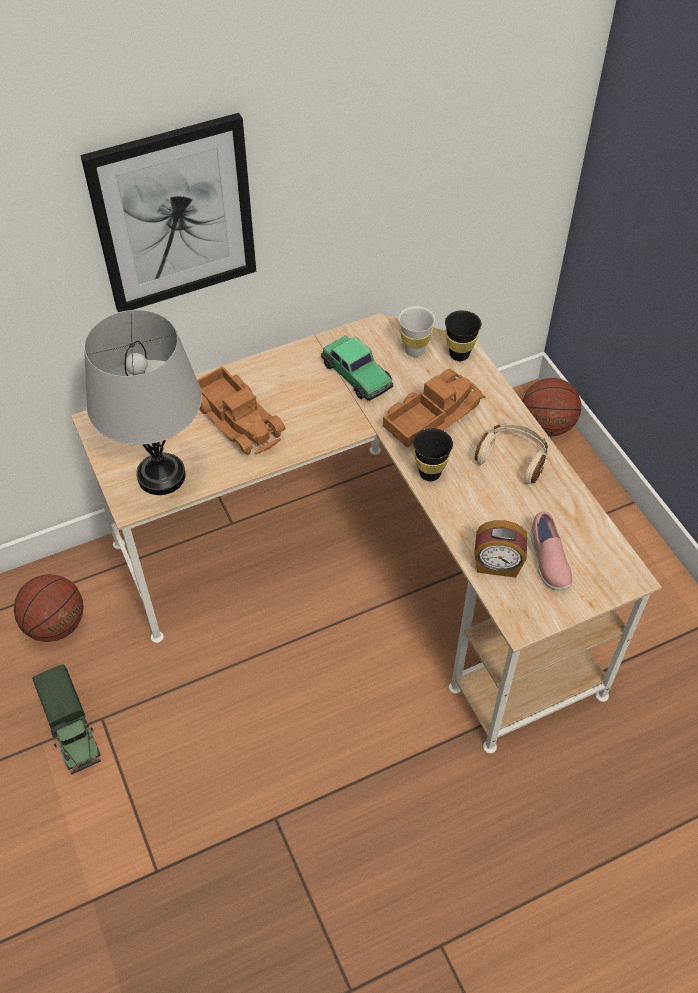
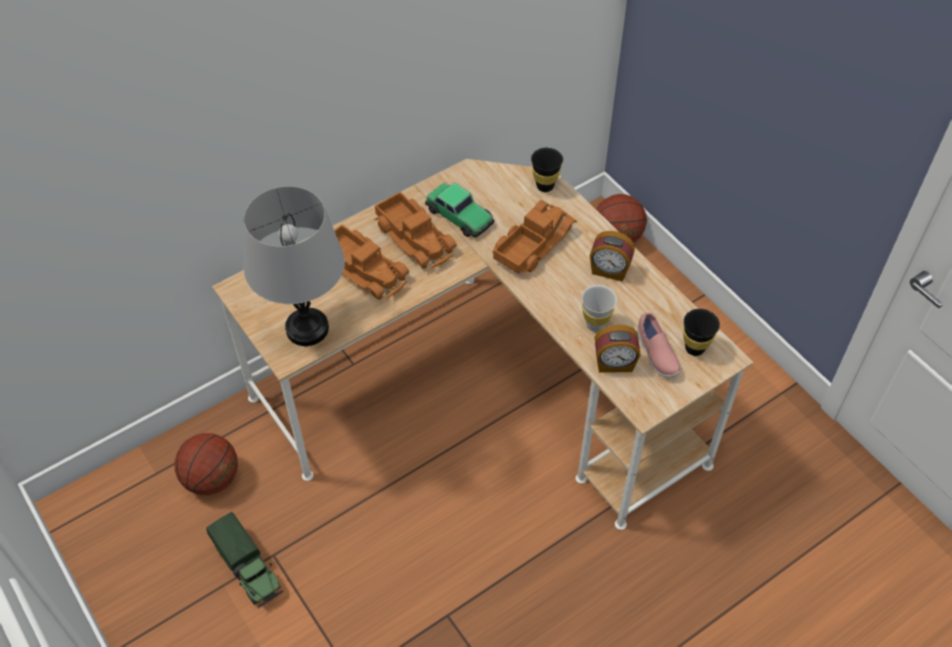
camera: 10 degrees left, 0 degrees up
picture [80,113,256,312] -> none
white cup [399,306,435,357] -> white cup moved to [582,285,617,332]
black cup [413,428,453,481] -> black cup moved to [683,309,720,356]
beige headphones [475,422,548,484] -> alarm clock [590,231,635,281]
none -> toy truck [374,191,457,268]

